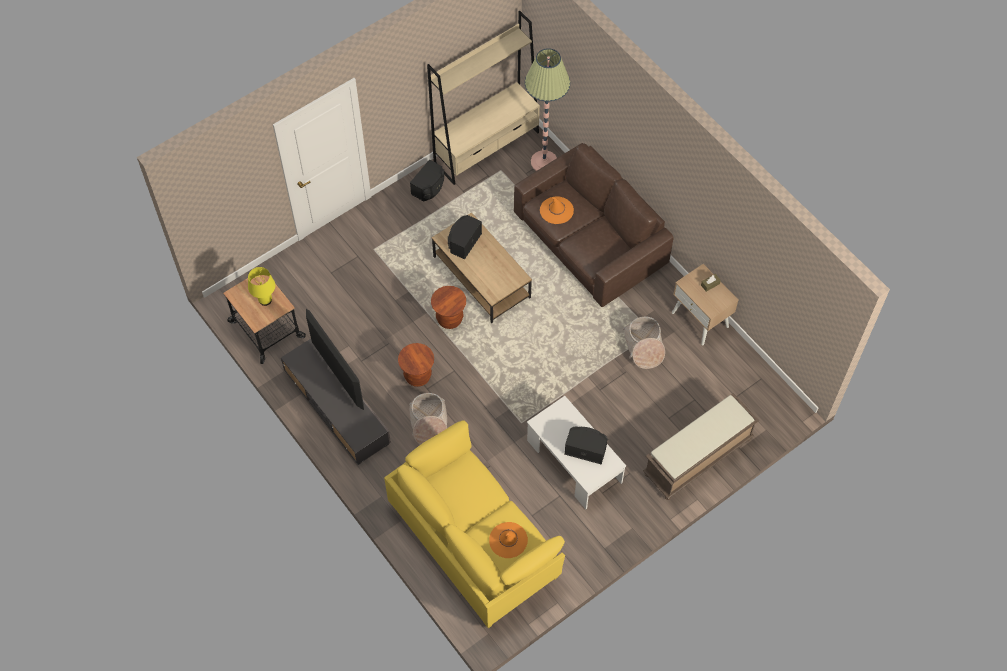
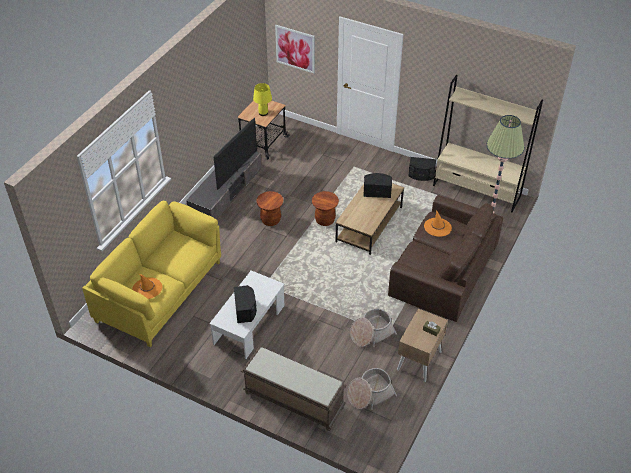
camera: 65 degrees right, 15 degrees down
basket [409,393,447,445] -> basket moved to [347,368,397,410]
none -> picture [275,25,315,73]

